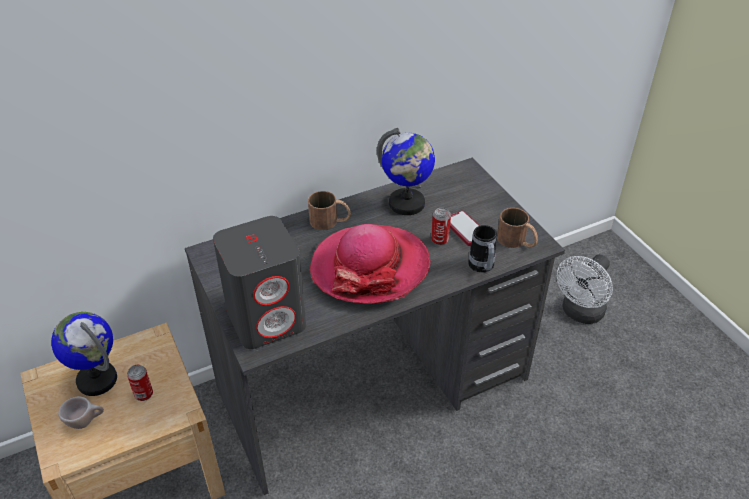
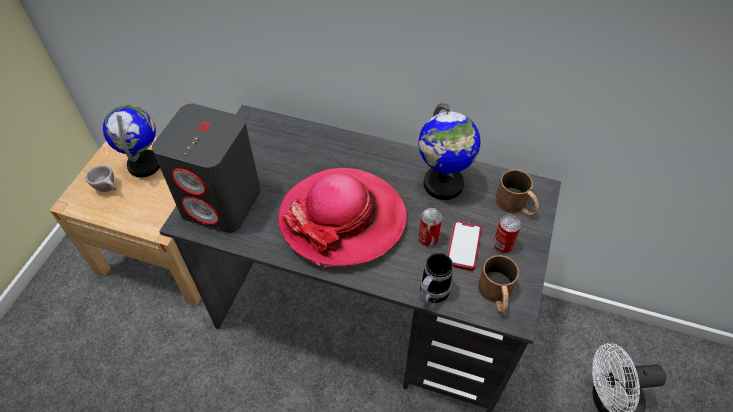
camera: 45 degrees right, 10 degrees up
can [127,365,153,401] -> can moved to [493,214,521,253]
brown mug [308,191,351,230] -> brown mug moved to [495,170,539,216]

